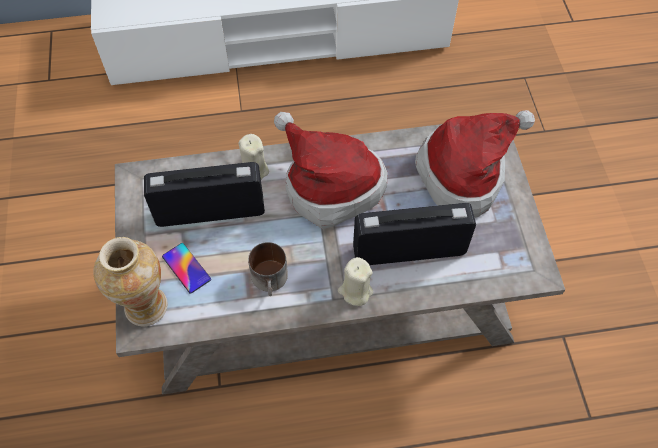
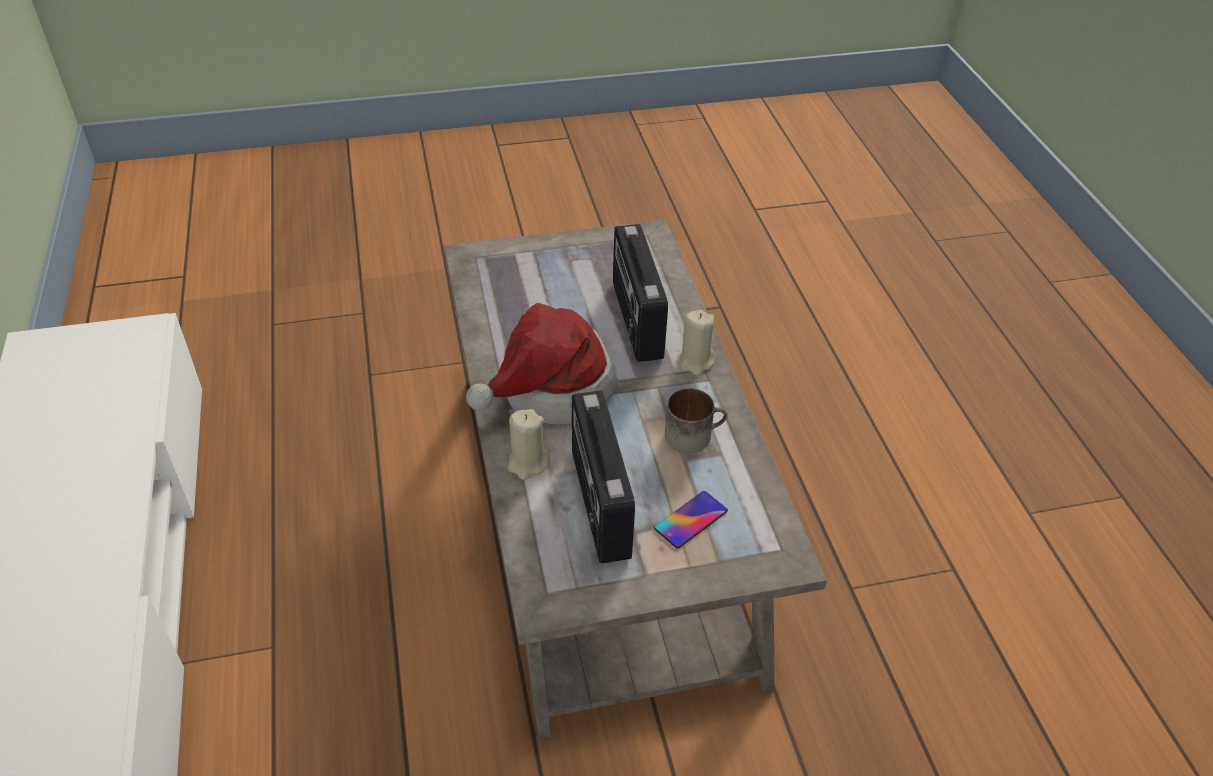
camera: 95 degrees left, 15 degrees down
vase [94,237,168,327] -> none
hat [415,110,535,218] -> none

